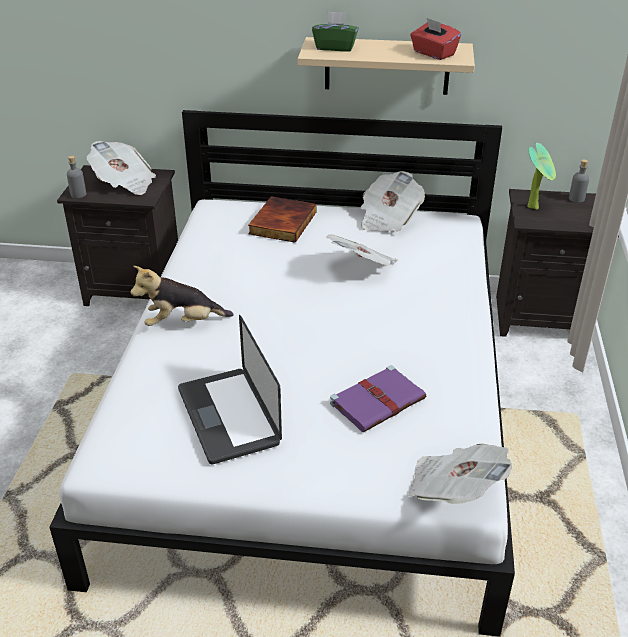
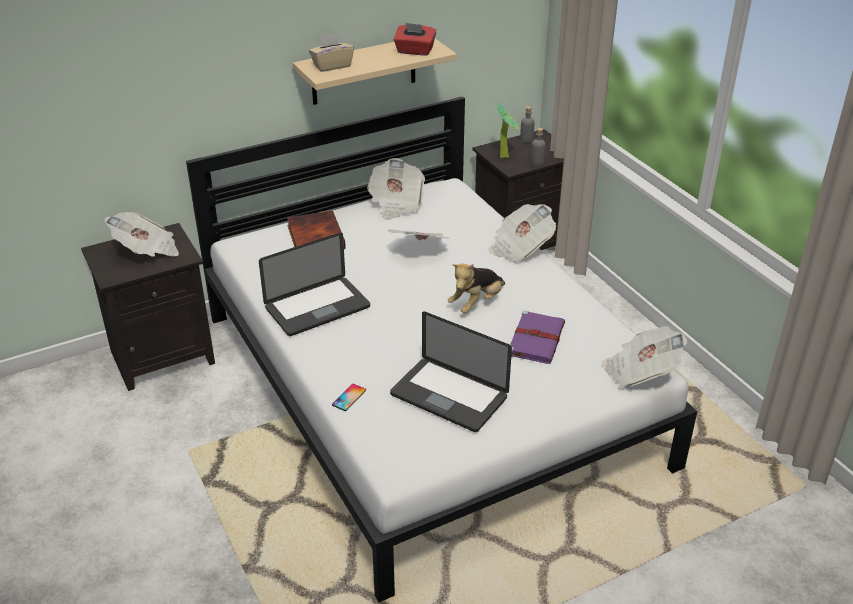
camera: 35 degrees left, 0 degrees up
grey bottle [67,155,86,198] -> grey bottle moved to [530,128,546,165]
plush toy [131,266,233,326] -> plush toy moved to [448,264,505,313]
green tissue box [312,11,359,52] -> beige tissue box [309,33,354,72]
none -> laptop [259,232,370,336]
none -> phone [332,384,366,411]
none -> newspaper [489,204,556,262]

